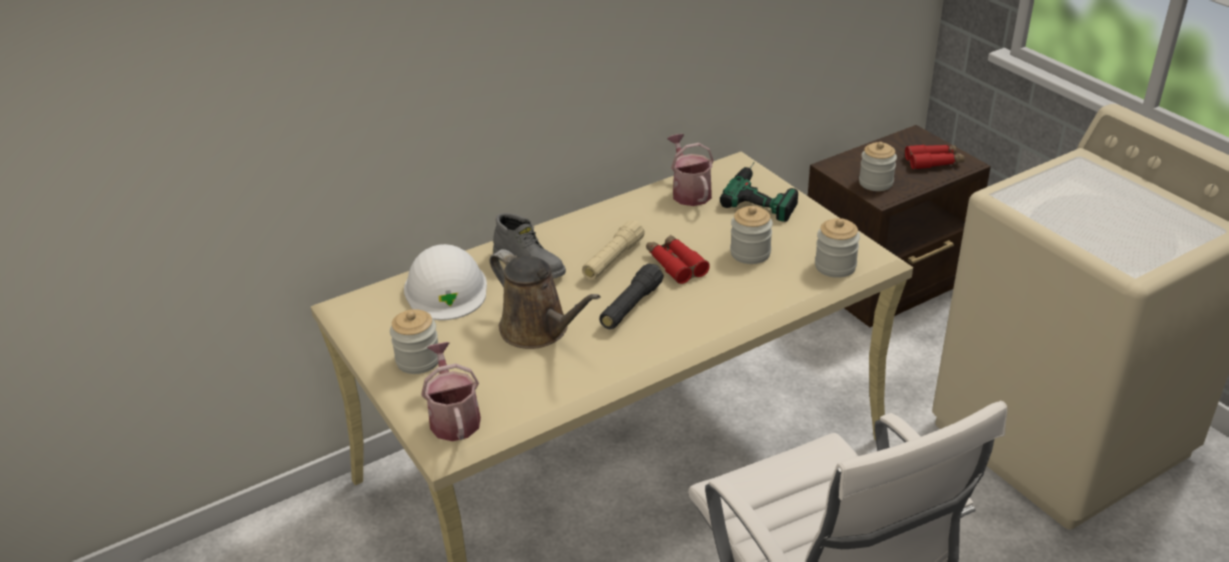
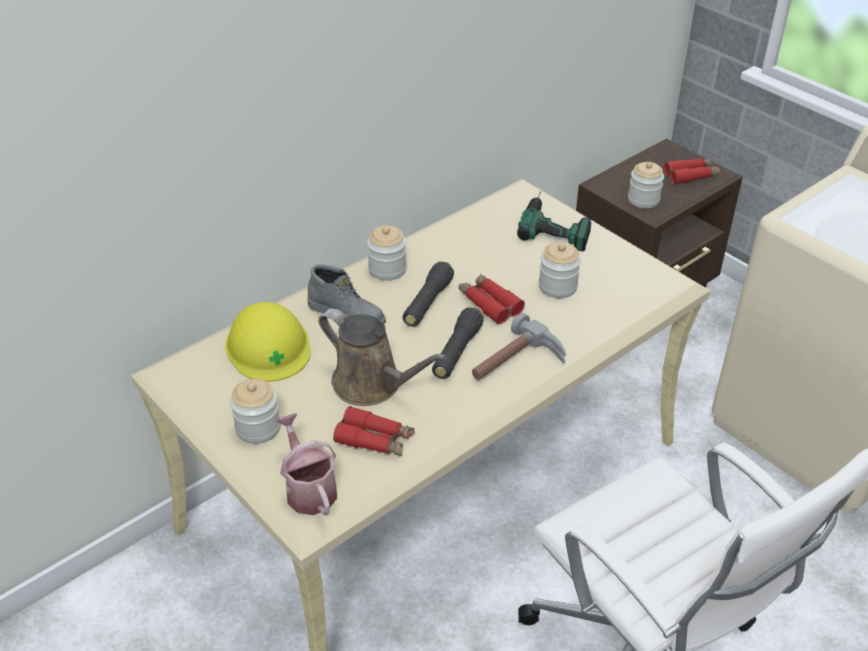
camera: 10 degrees left, 5 degrees up
white hard hat [404,244,487,320] -> yellow hard hat [225,302,311,382]
beige flashlight [582,220,645,280] -> black flashlight [403,262,454,327]
watering can [667,134,714,206] -> none
jar [815,218,860,278] -> jar moved to [367,226,407,281]
none -> red binoculars [333,406,415,456]
none -> hammer [472,313,566,380]

